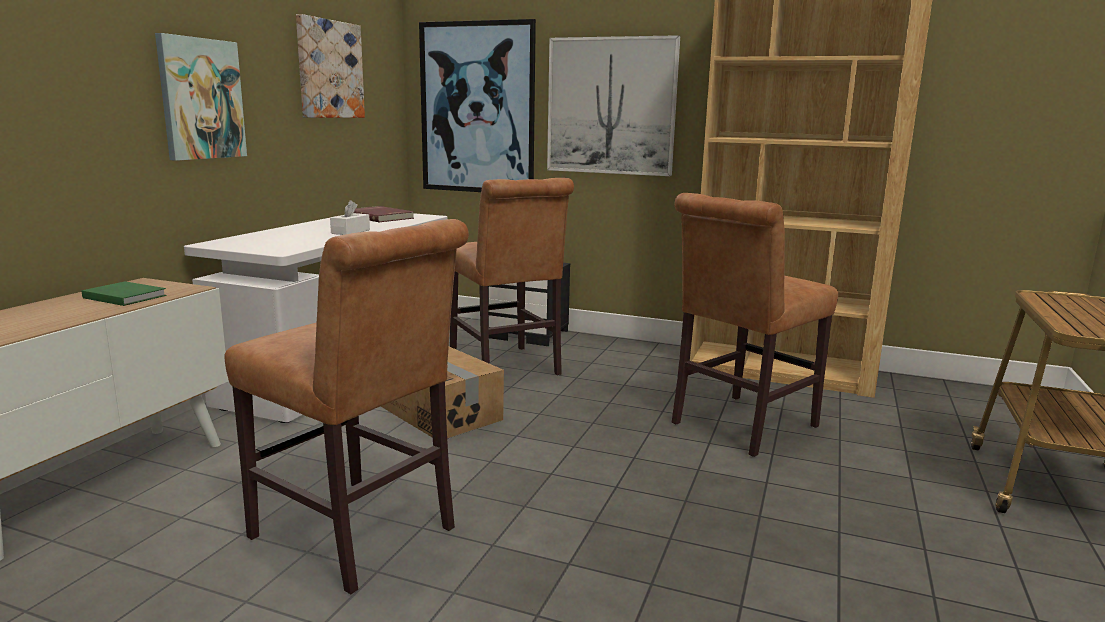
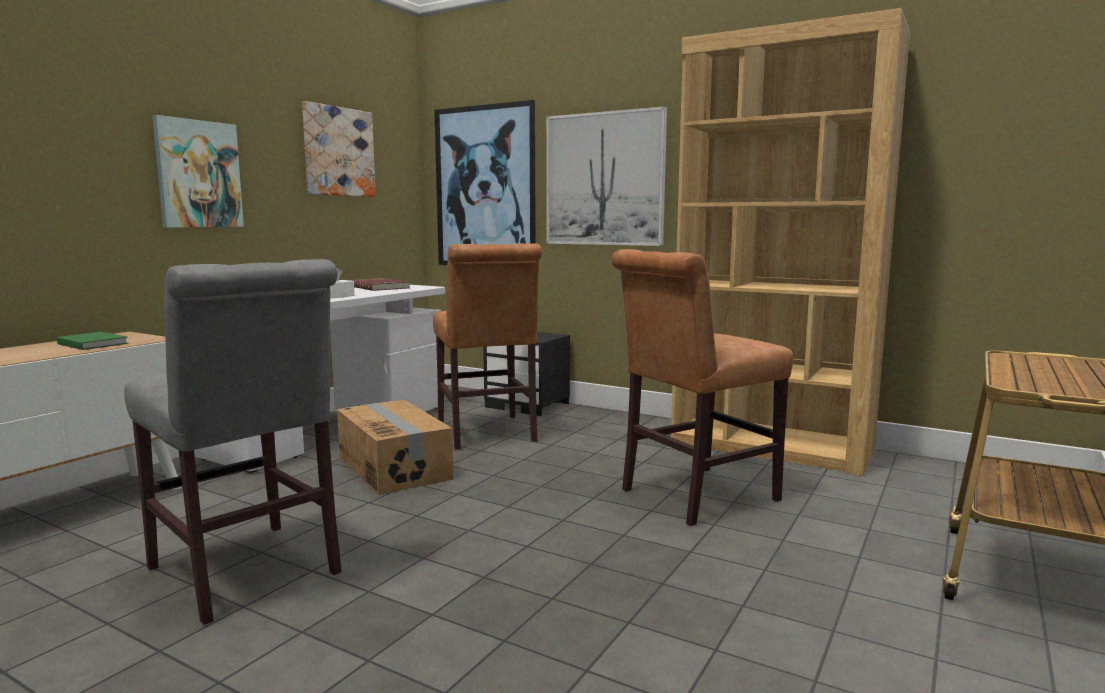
camera: 10 degrees right, 5 degrees down
brown chair [224,219,469,594] -> grey chair [124,259,342,625]

